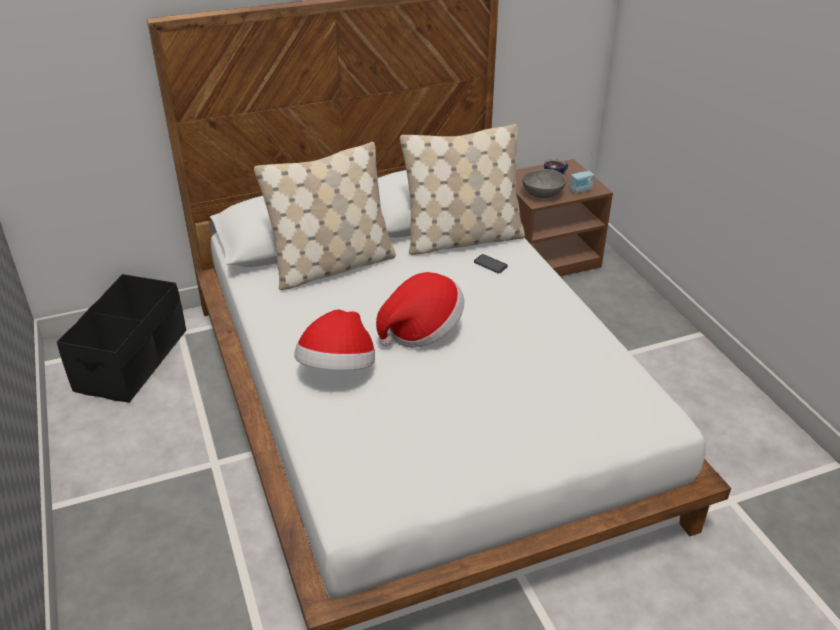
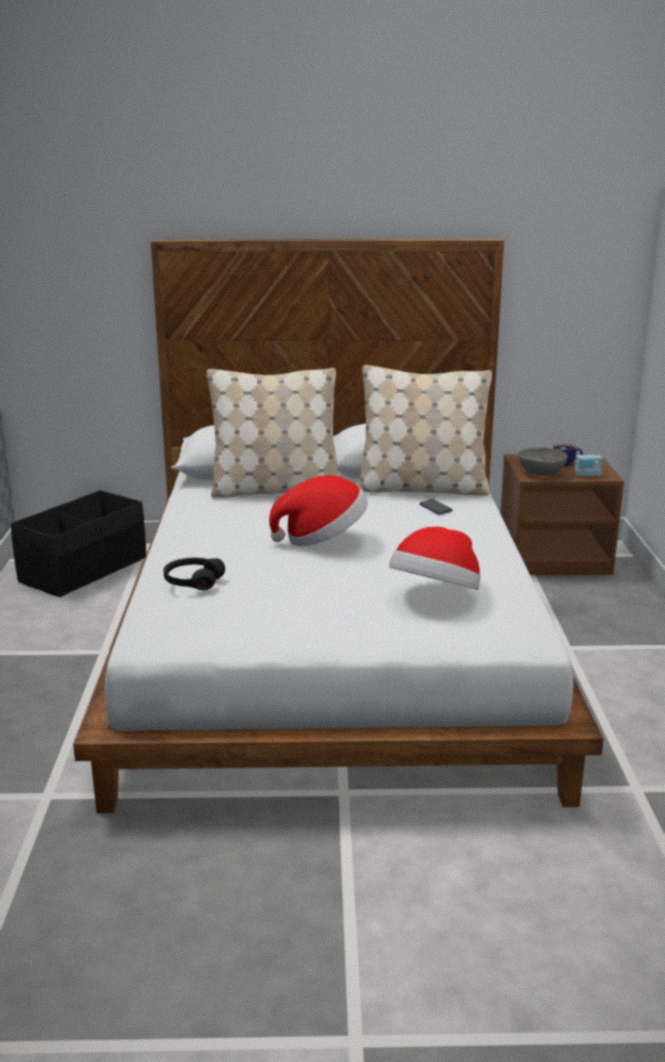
camera: 20 degrees right, 15 degrees down
hat [294,309,375,371] -> hat moved to [389,527,481,590]
none -> black headphones [164,558,225,590]

